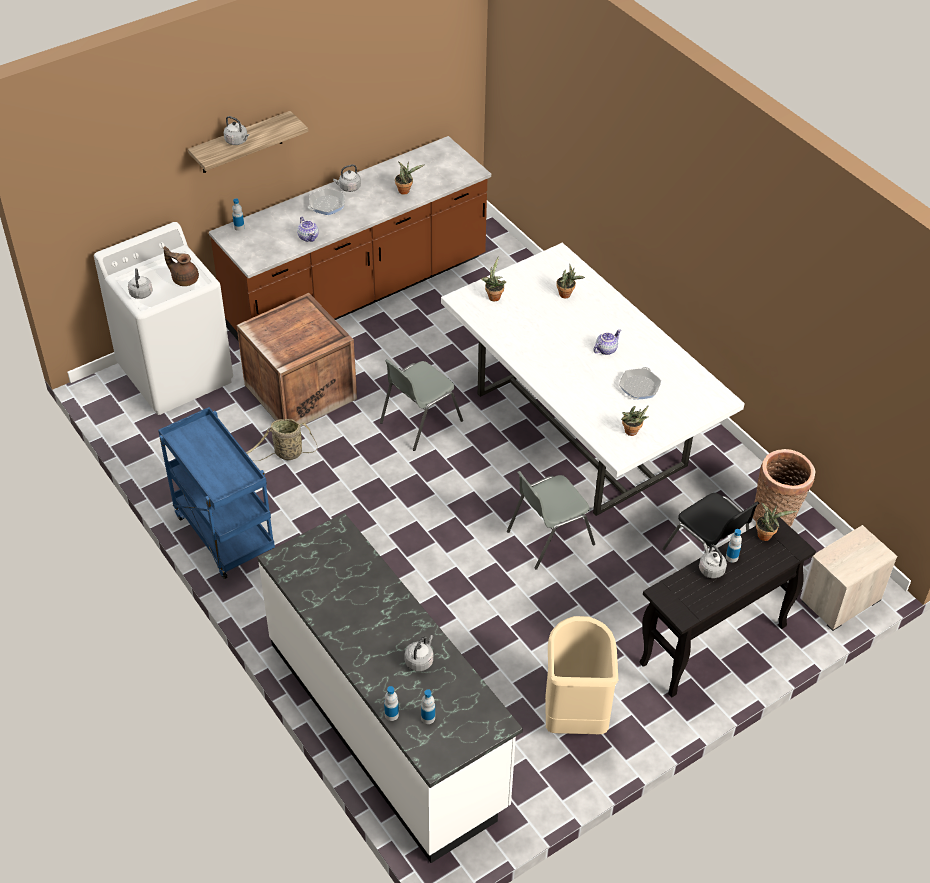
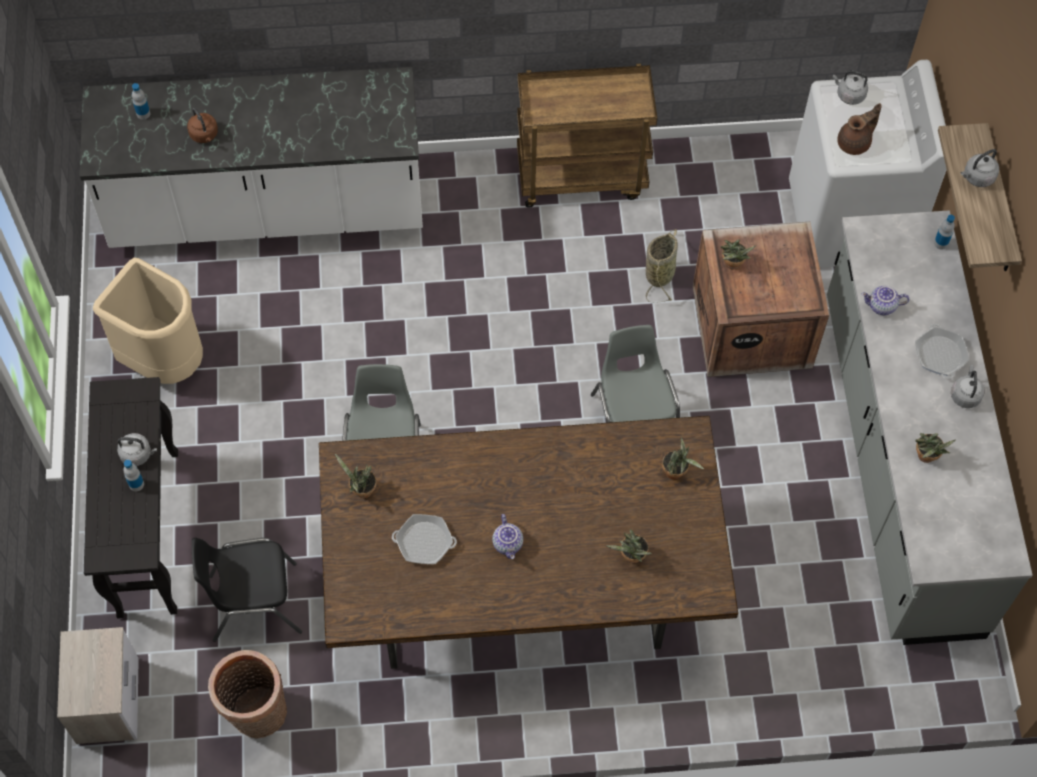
camera: 120 degrees right, 15 degrees up
blue cart [158,407,275,579] -> brown cart [517,64,657,208]
brown counter [209,136,491,342] -> grey counter [827,210,1033,645]
bottle [384,686,399,721] -> none
grey kettle [405,635,433,671] -> brown kettle [187,107,218,143]
white dining table [441,243,745,516] -> brown dining table [319,416,738,669]
frying pan [619,367,661,400] -> frying pan turned 135 degrees clockwise [392,514,457,564]
potted plant [756,502,797,541] -> potted plant moved to [721,239,756,269]

